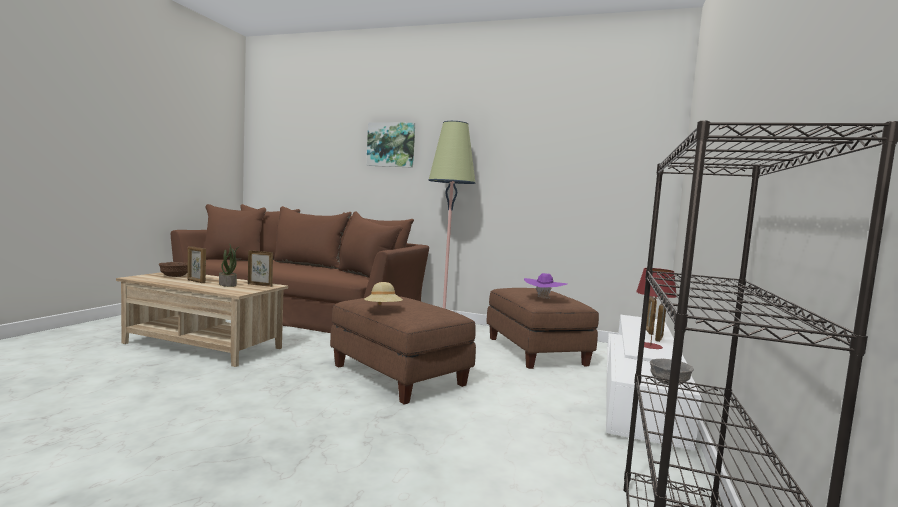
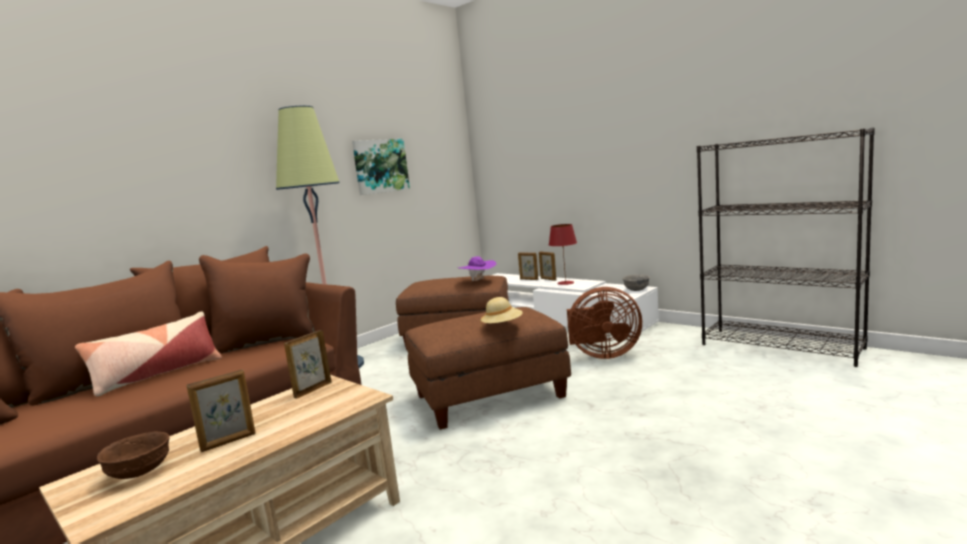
camera: 65 degrees left, 5 degrees up
potted plant [219,243,238,287] -> none
picture [366,122,415,168] -> picture moved to [352,139,410,195]
none -> pillow [75,312,222,396]
none -> brown fan [567,287,642,359]

